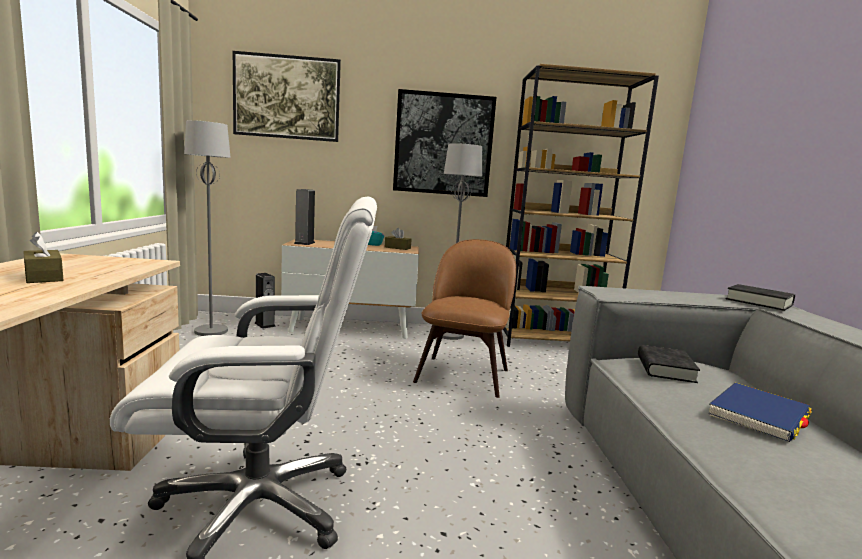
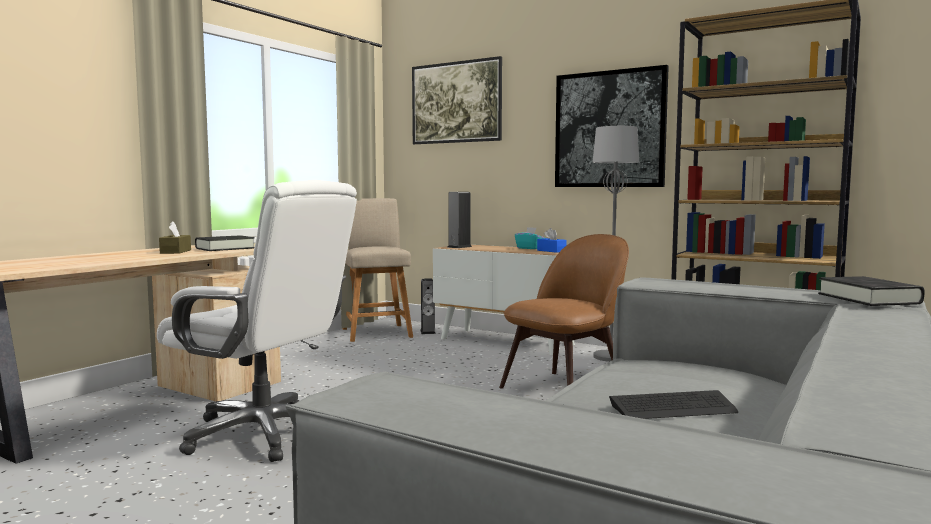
camera: 35 degrees right, 5 degrees down
grey floor lamp [184,120,231,336] -> beige chair [343,198,413,342]
brown tissue box [385,228,411,250] -> blue tissue box [537,228,567,253]
black book [638,345,700,383] -> black book moved to [195,235,255,251]
blue book [709,383,812,442] -> keyboard [609,390,738,419]

